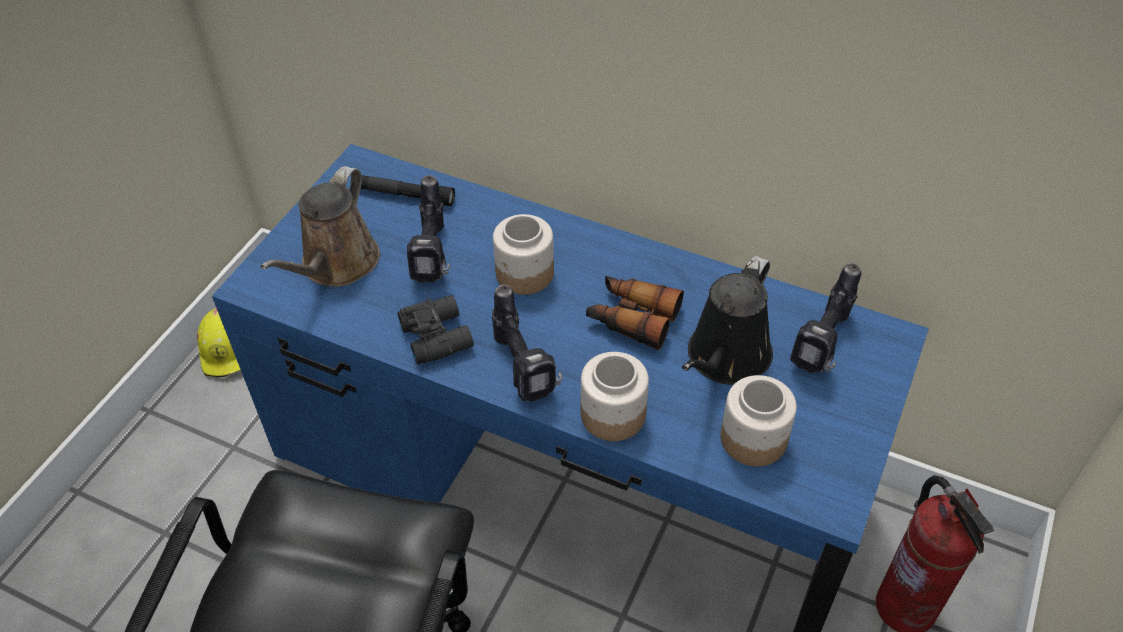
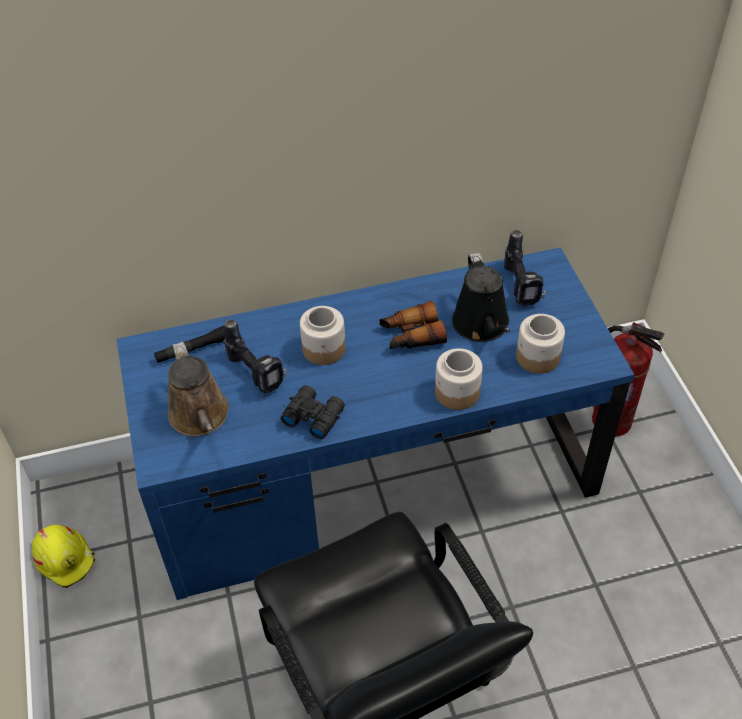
camera: 40 degrees left, 0 degrees up
power drill [492,285,563,402] -> none

